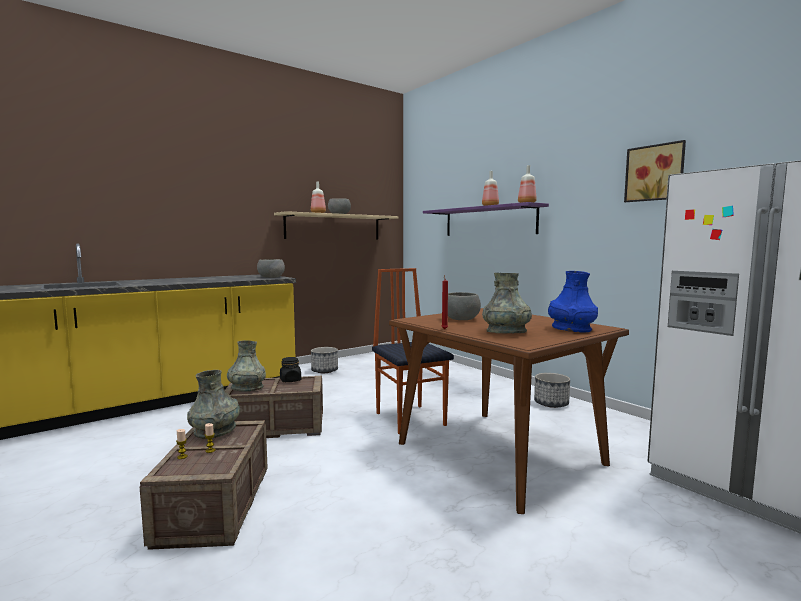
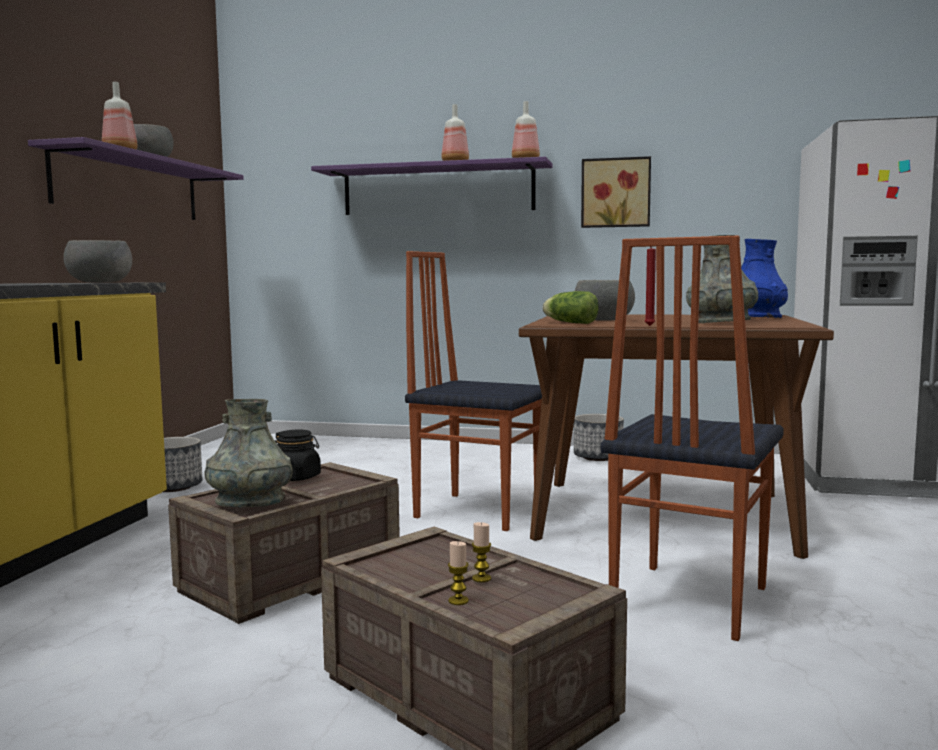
camera: 40 degrees left, 0 degrees up
grey vase [187,370,240,439] -> none
beige shelf [274,211,399,239] -> purple shelf [28,137,244,220]
picture [624,140,686,202] -> picture moved to [581,156,651,228]
none -> lettuce [542,291,599,324]
none -> chair [601,236,784,641]

